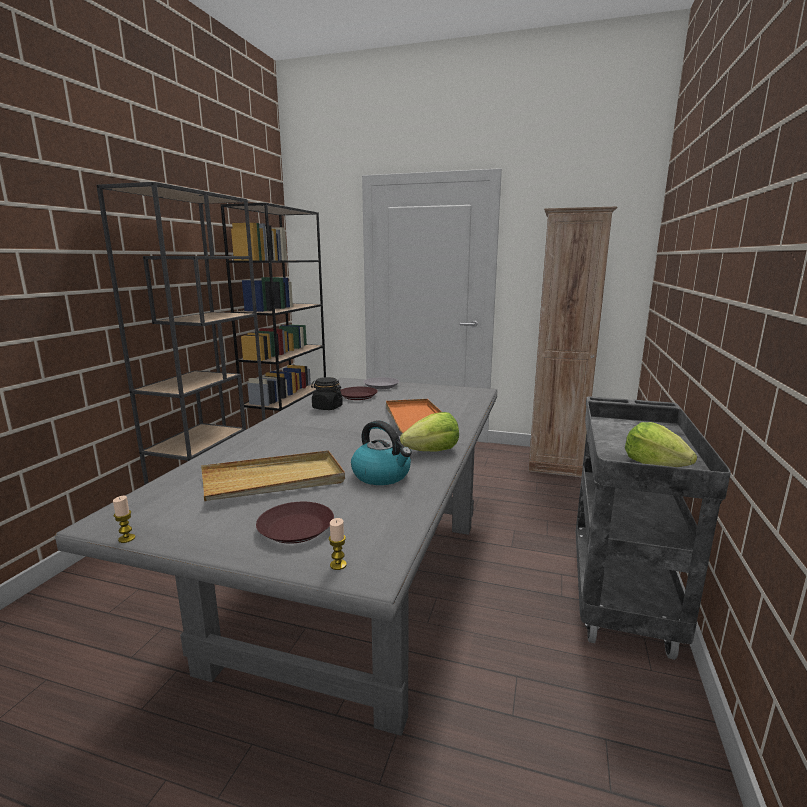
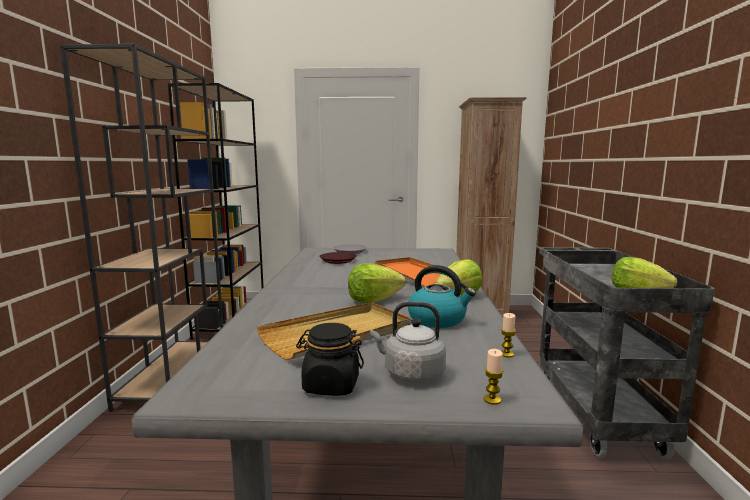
camera: 15 degrees left, 5 degrees down
candle [113,496,135,543] -> candle moved to [501,313,516,357]
brown plate [256,502,334,544] -> grey kettle [370,302,446,383]
black jar [311,377,343,410] -> black jar moved to [296,323,364,396]
none -> lettuce [348,264,405,303]

